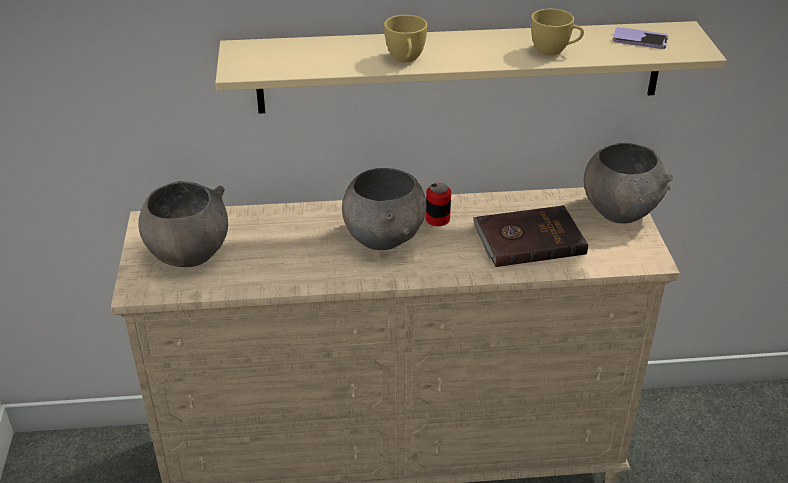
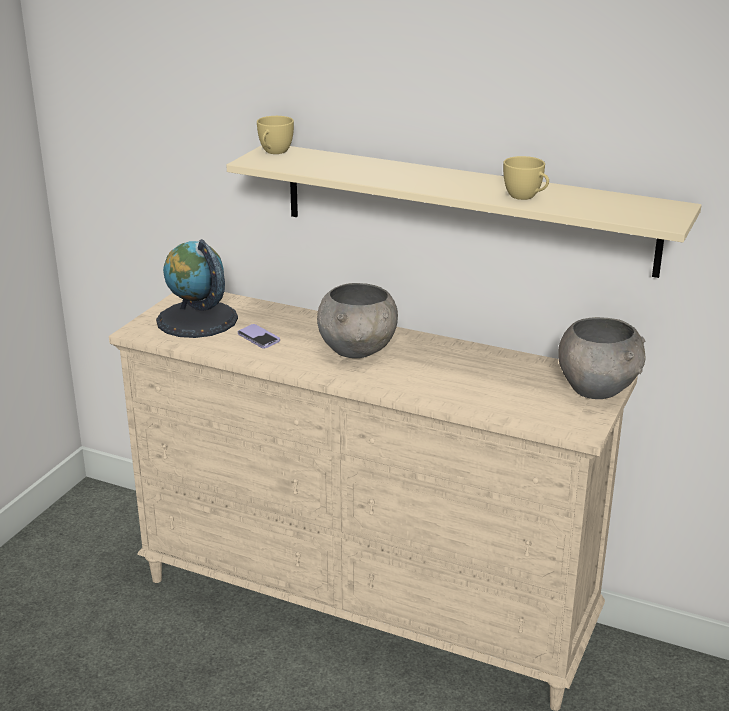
camera: 30 degrees right, 10 degrees down
grey bowl [138,181,228,267] -> globe [156,239,238,338]
yellow cup [384,15,427,62] -> yellow cup moved to [257,116,294,154]
can [426,183,451,226] -> none
brown book [473,205,588,267] -> none
phone [612,27,669,49] -> phone moved to [238,324,280,349]

